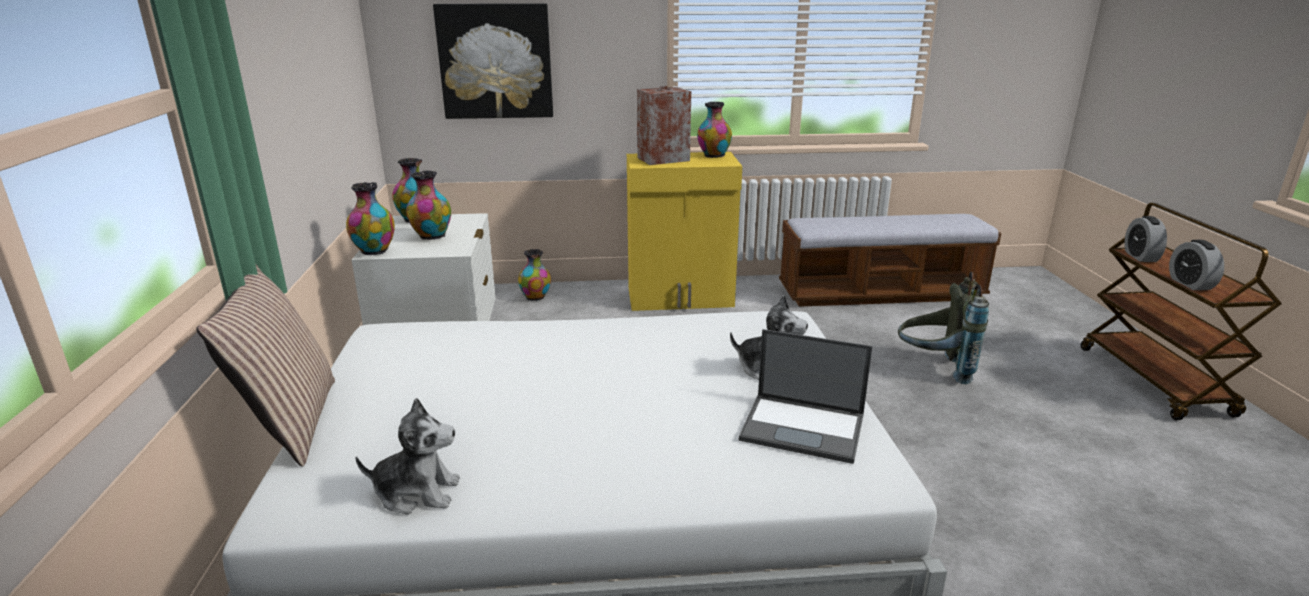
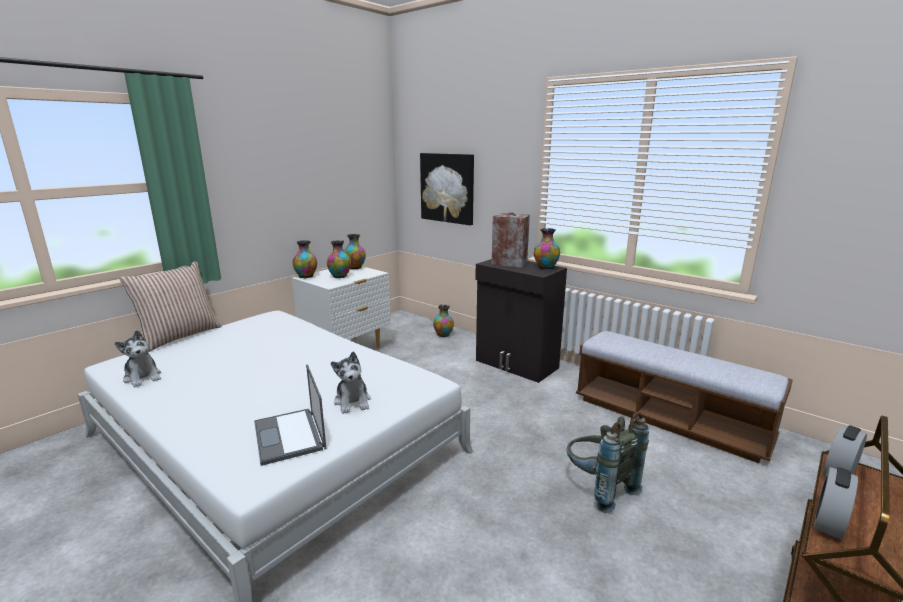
camera: 45 degrees right, 5 degrees down
yellow cabinet [627,152,742,311] -> black cabinet [475,259,567,383]

